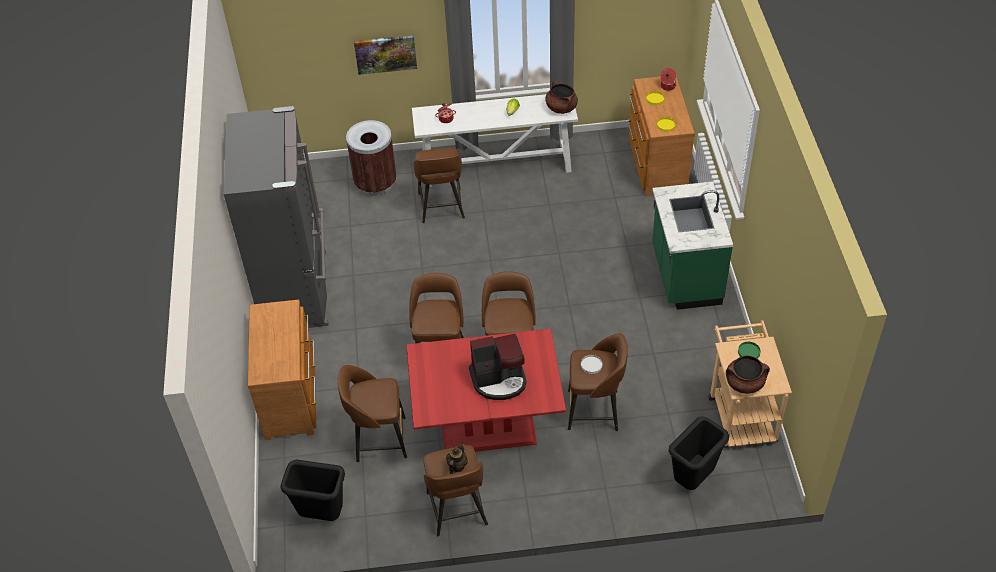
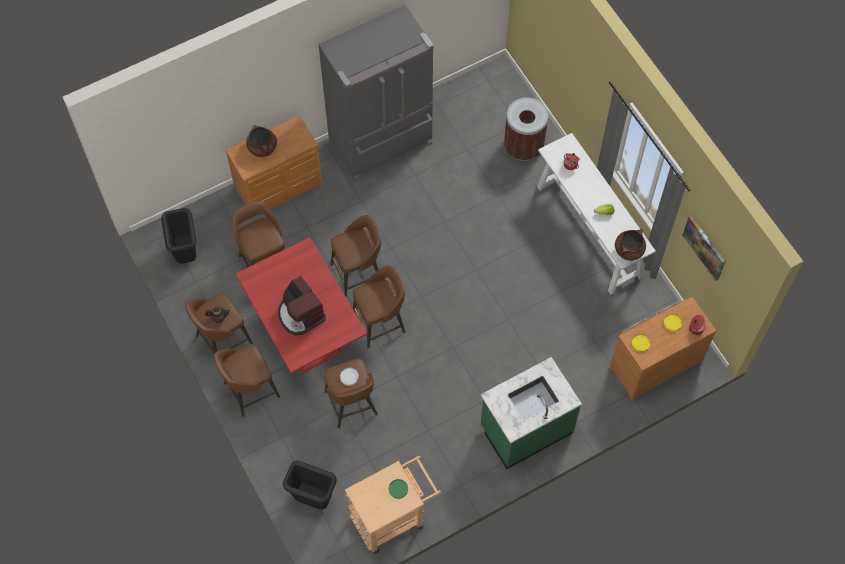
camera: 65 degrees right, 15 degrees up
picture [354,35,417,75] -> picture moved to [683,215,726,281]
brown stool [414,147,465,223] -> brown stool moved to [214,344,280,417]
brown cooking pot [726,355,770,394] -> brown cooking pot moved to [246,125,277,157]

